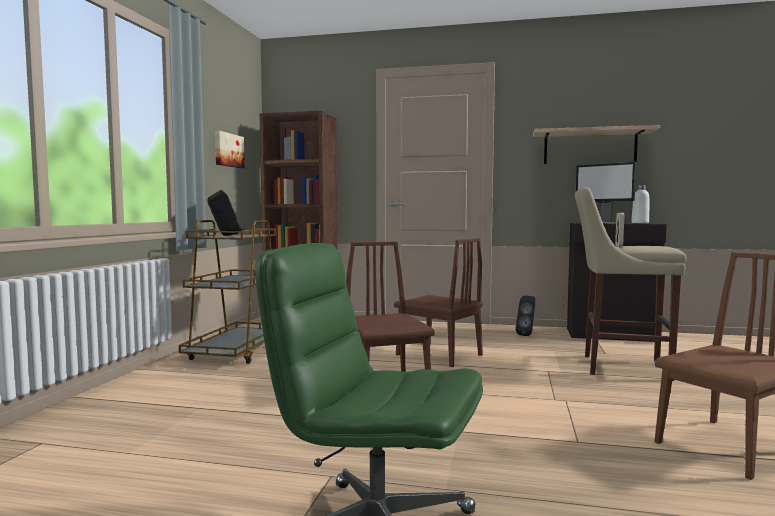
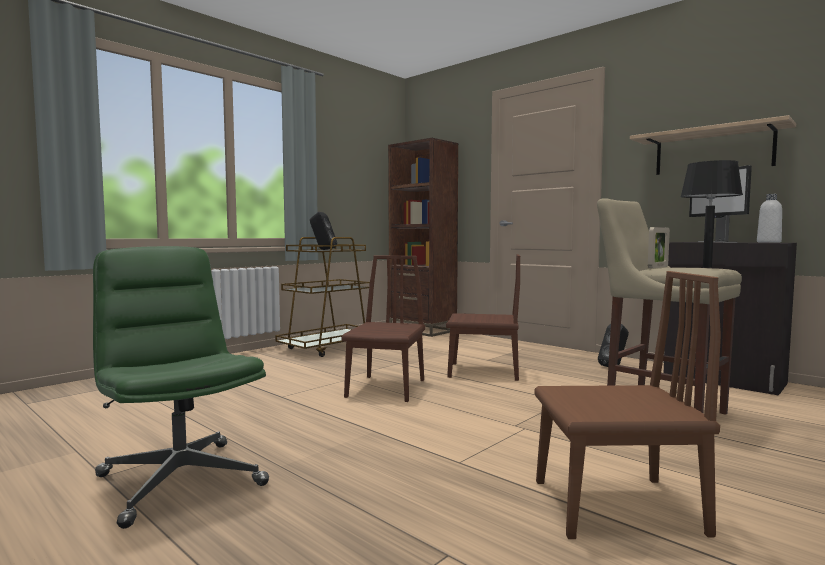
camera: 30 degrees right, 0 degrees up
picture [215,130,245,168] -> none
brown chair [394,238,483,367] -> brown chair turned 60 degrees counterclockwise [446,254,520,381]
none -> black table lamp [680,160,743,268]

